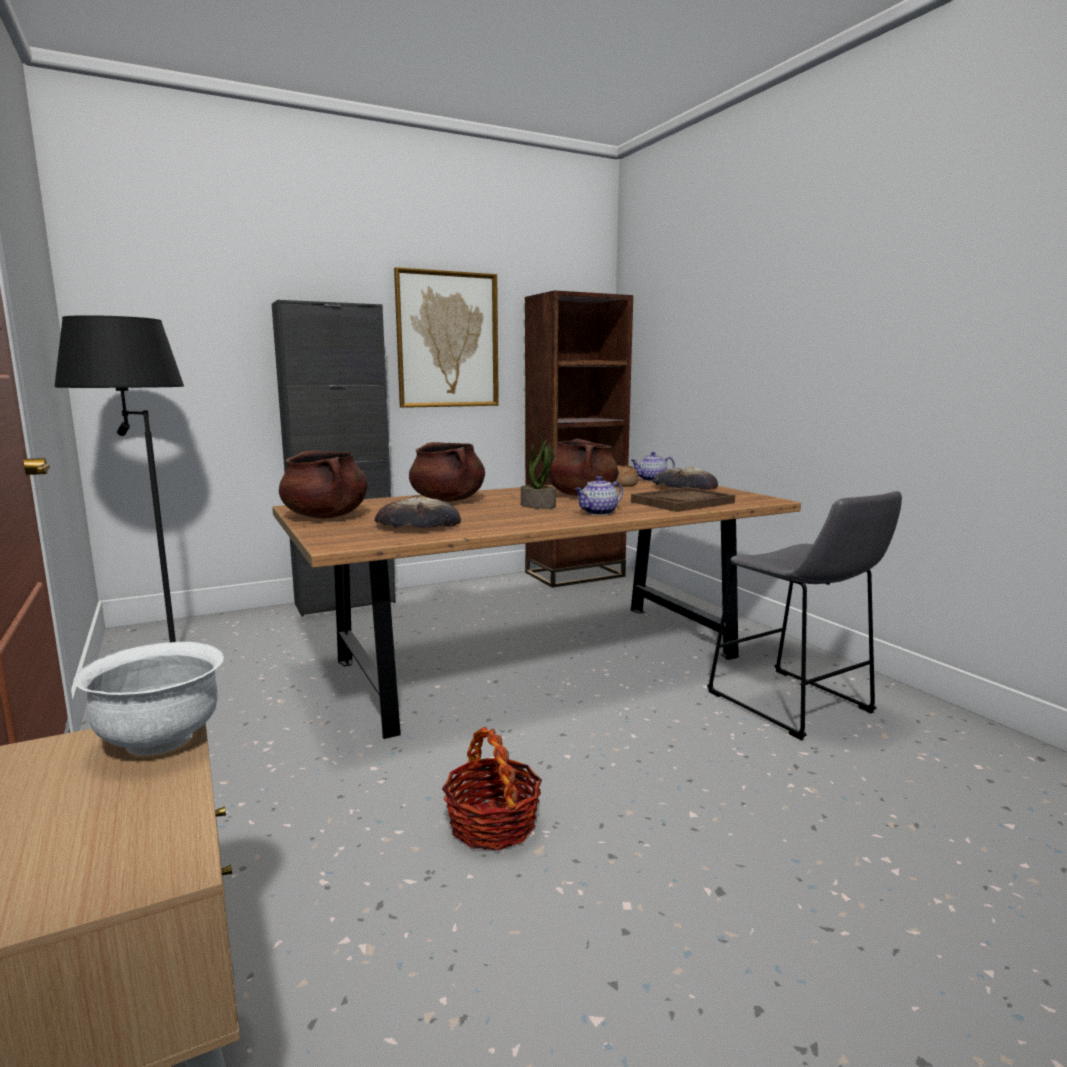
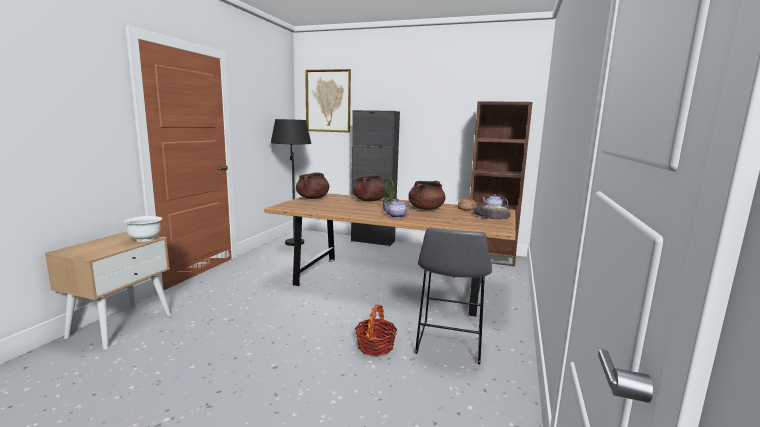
camera: 45 degrees right, 0 degrees up
bread [374,496,461,528] -> none
picture [394,267,499,408] -> picture moved to [305,69,351,132]
basket [442,727,542,850] -> basket moved to [355,305,397,356]
brown tray [631,487,735,512] -> none

